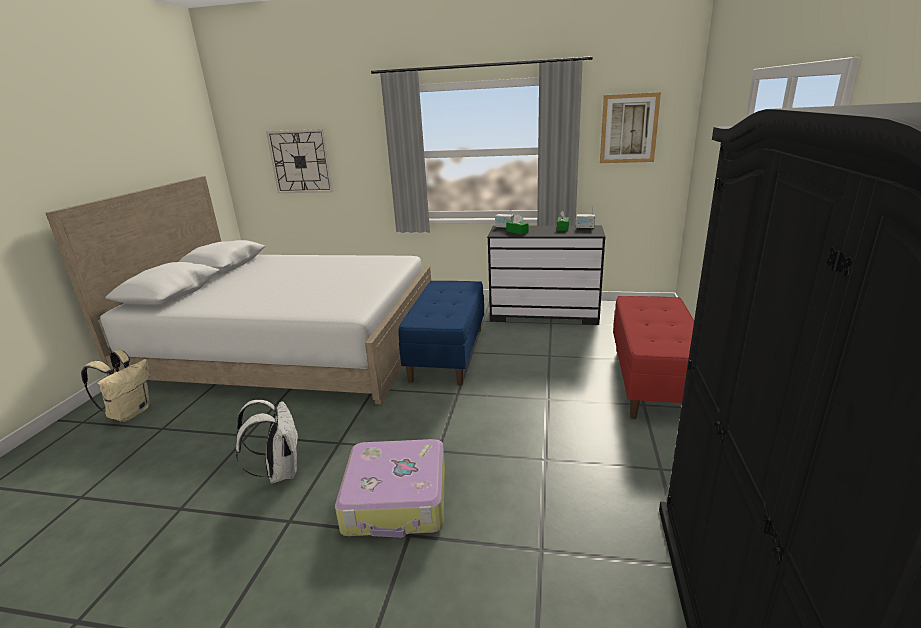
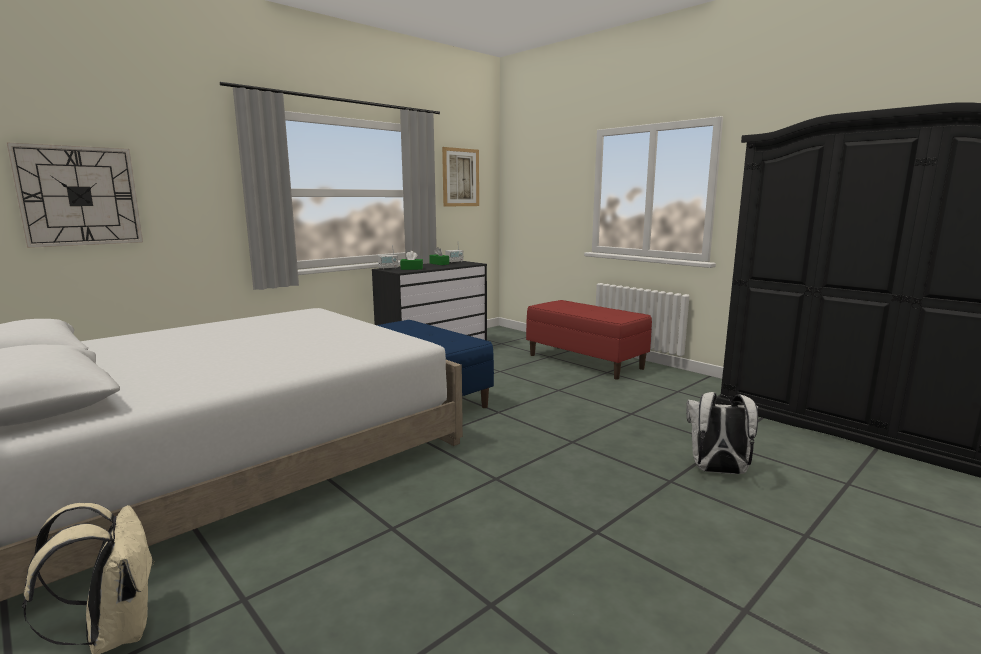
camera: 55 degrees left, 10 degrees down
white backpack [236,400,299,483] -> white backpack moved to [686,392,758,474]
suitcase [335,439,445,537] -> none

